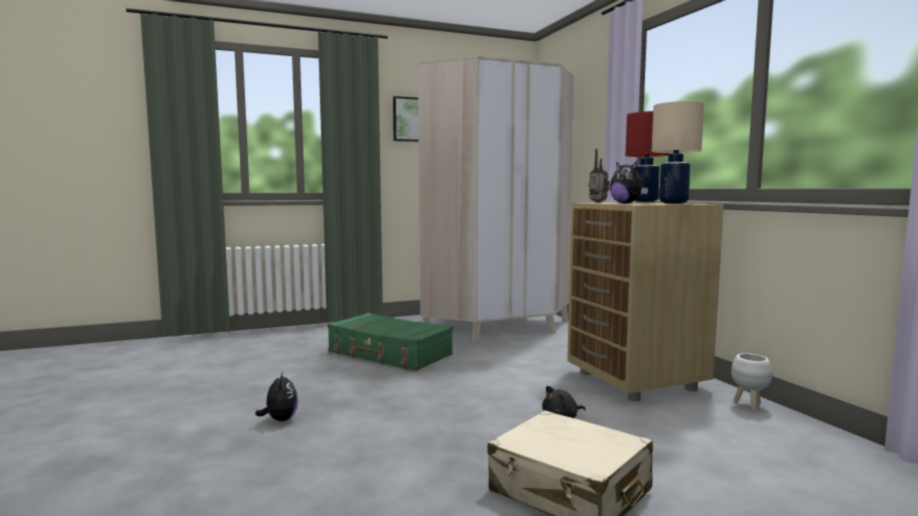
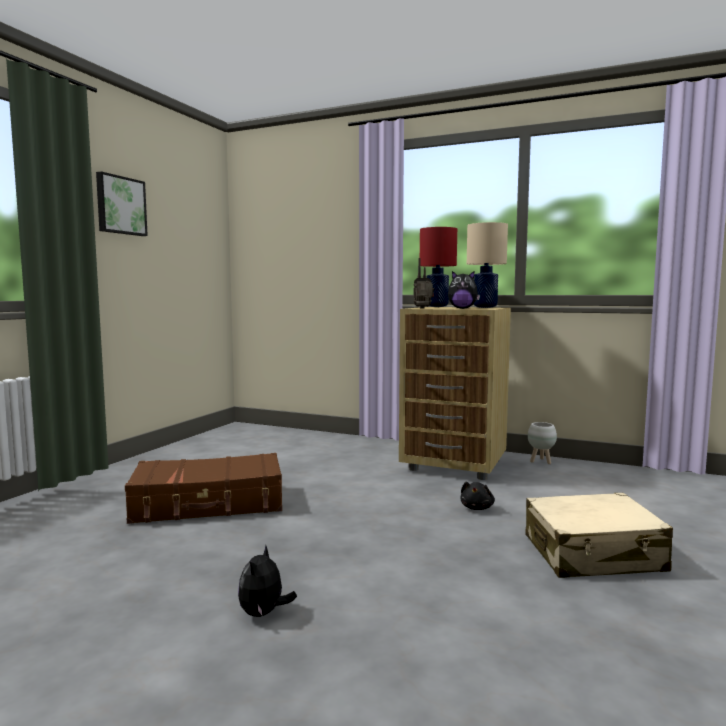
camera: 45 degrees left, 0 degrees up
plush toy [255,371,298,421] -> plush toy turned 105 degrees counterclockwise [238,545,297,617]
green suitcase [328,313,453,371] -> brown suitcase [125,453,282,524]
beige wardrobe [418,56,574,342] -> none

